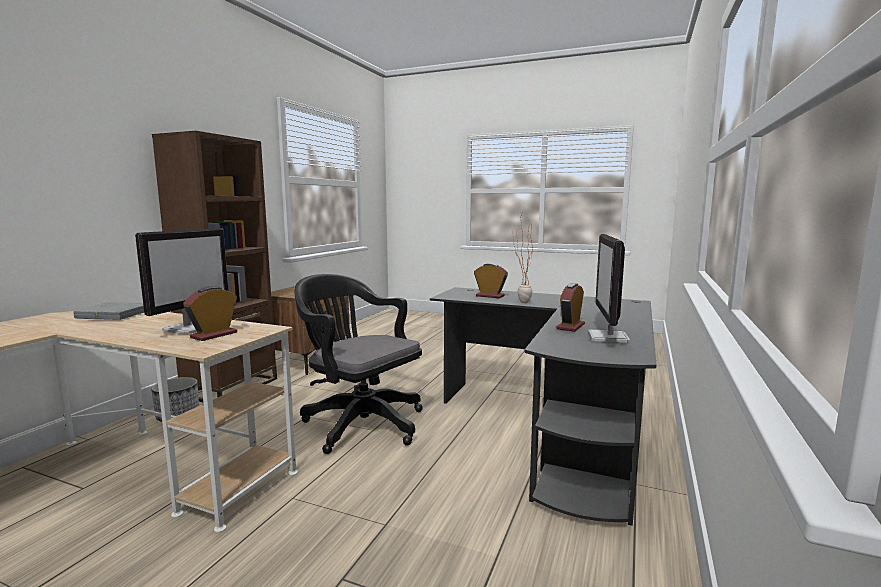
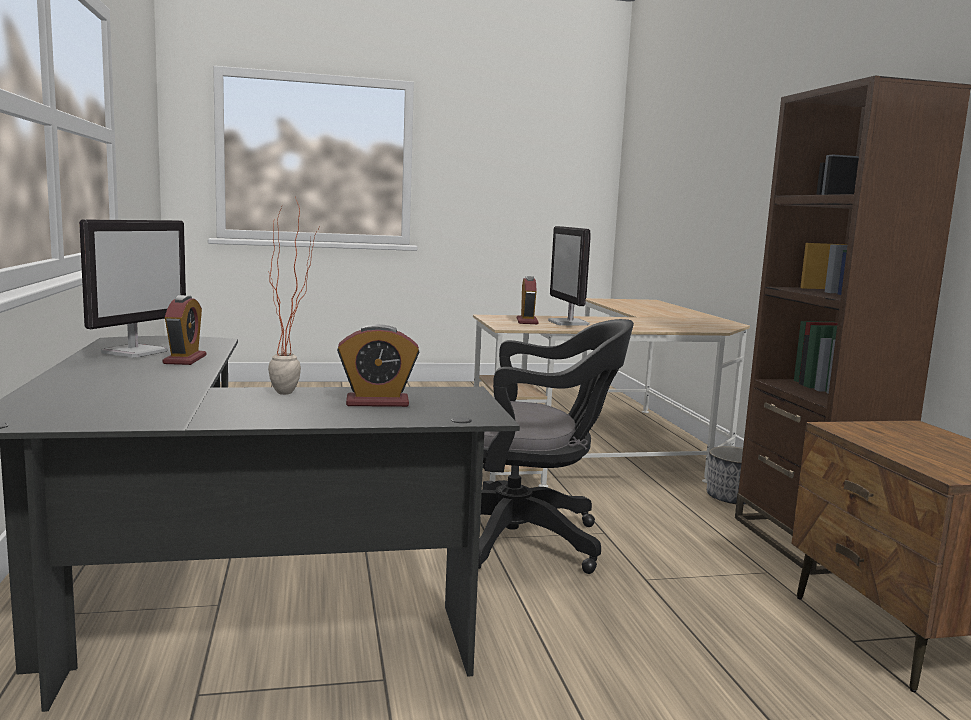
camera: 145 degrees right, 0 degrees up
grey book [74,302,144,320] -> none
monitor [588,234,630,343] -> monitor turned 45 degrees clockwise [79,219,186,358]

